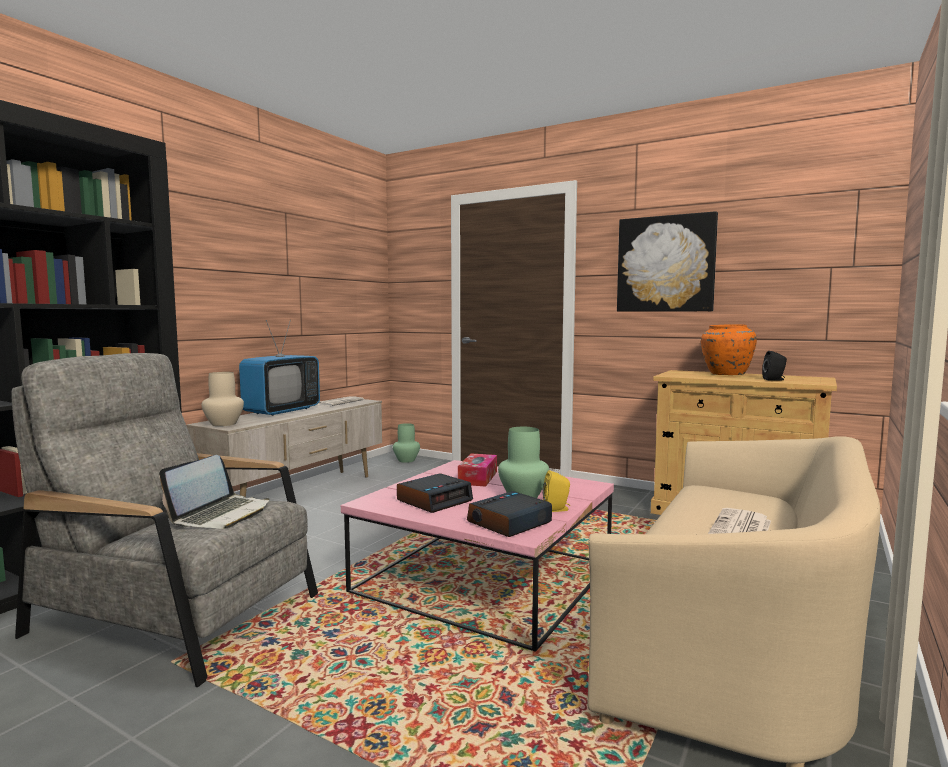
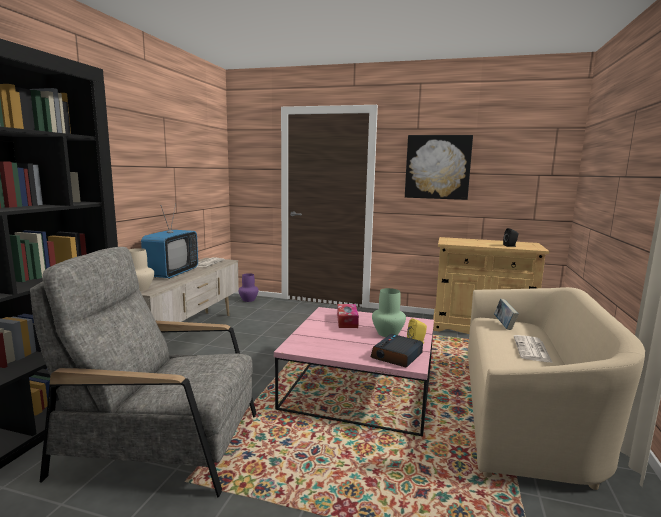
camera: 15 degrees left, 5 degrees up
laptop [159,455,269,529] -> none
green vase [393,423,420,463] -> purple vase [239,273,259,302]
alarm clock [397,473,473,513] -> none
orange vase [701,324,757,375] -> none
none -> book [494,299,519,330]

